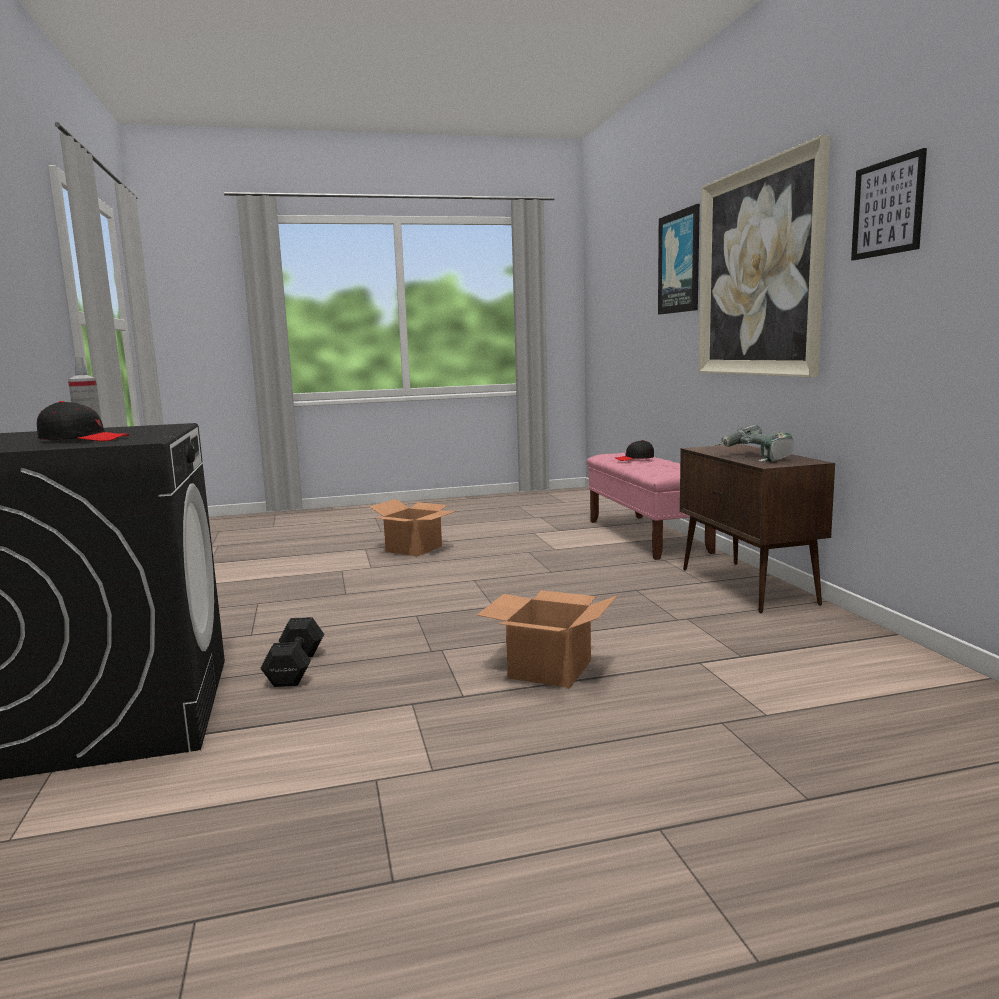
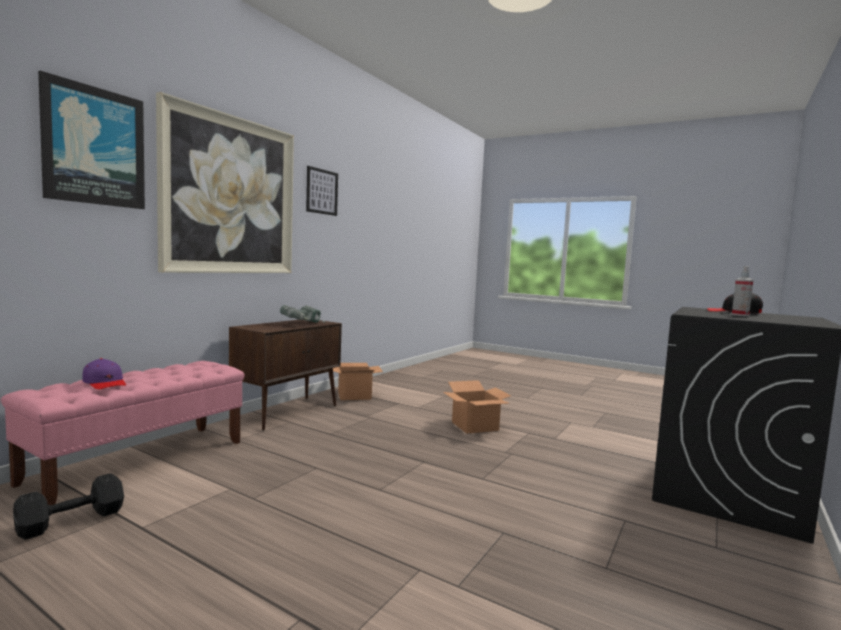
camera: 135 degrees left, 5 degrees down
black dumbbell [260,617,324,687] -> black dumbbell moved to [13,473,124,540]
cardboard box [370,499,456,556] -> cardboard box moved to [333,363,383,400]
black cap [614,440,654,461] -> purple cap [82,358,126,390]

